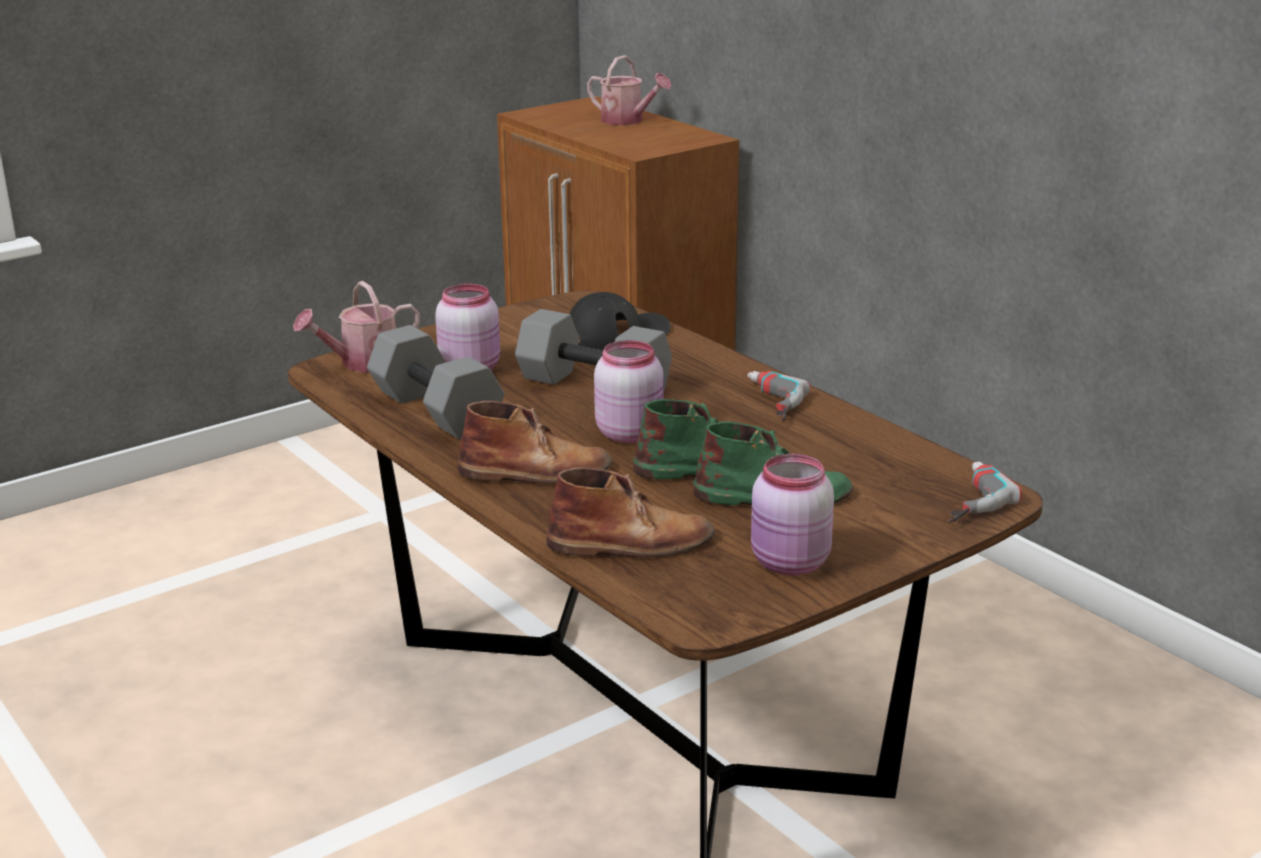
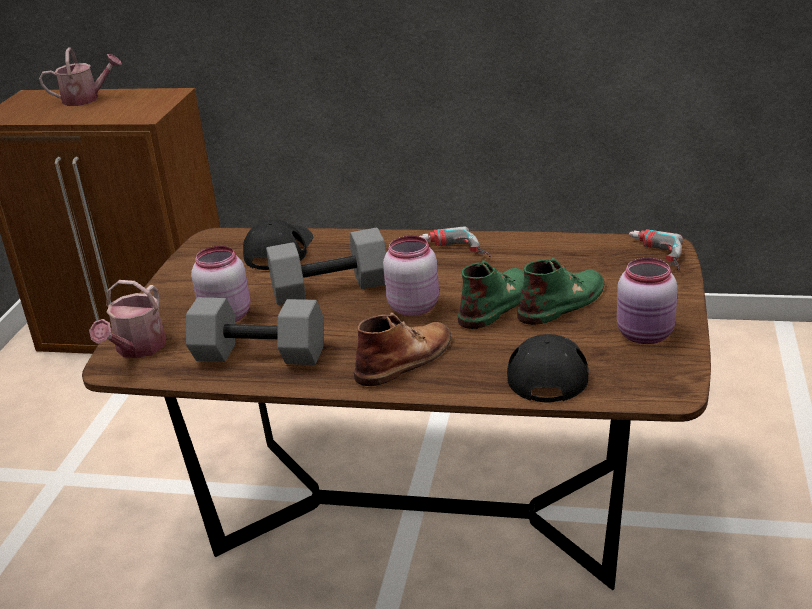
camera: 40 degrees left, 5 degrees up
brown boot [546,467,715,557] -> black cap [507,334,589,402]

